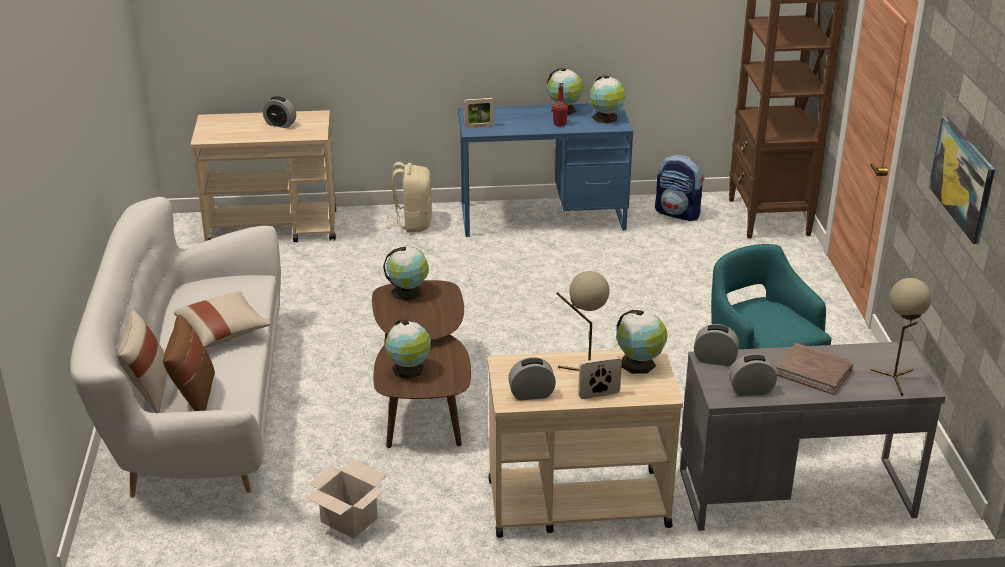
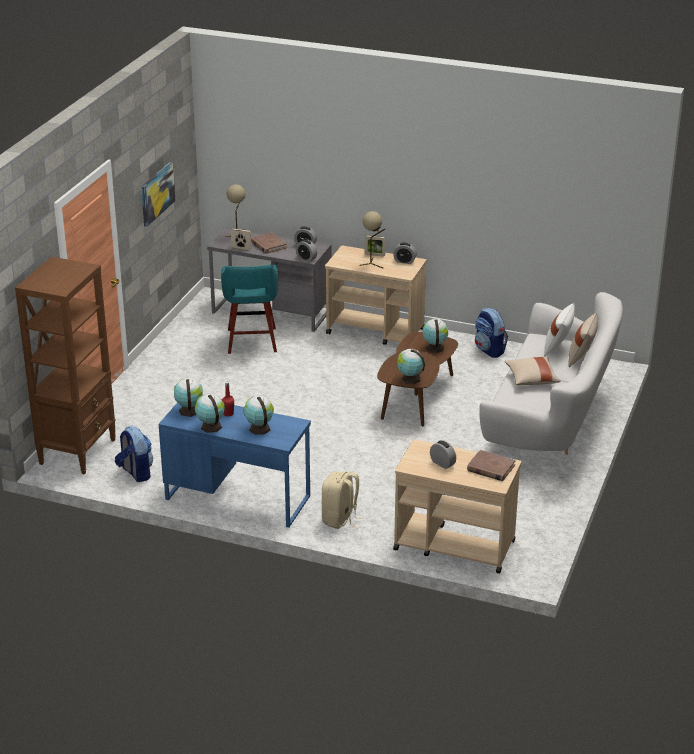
camera: 155 degrees left, 0 degrees up
brown pillow [163,315,215,411] -> white pillow [544,303,575,356]
cardboard box [306,459,386,539] -> backpack [475,308,508,358]
picture frame [464,98,494,128] -> picture frame moved to [231,229,251,250]
globe [616,310,668,374] -> globe moved to [243,395,274,435]
none -> brown book [467,450,515,481]

